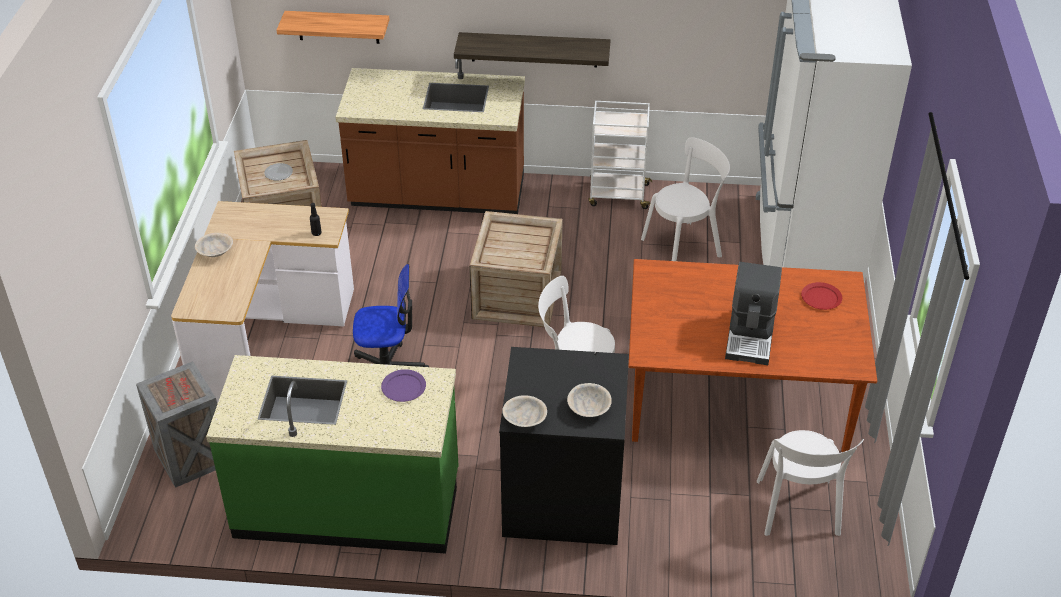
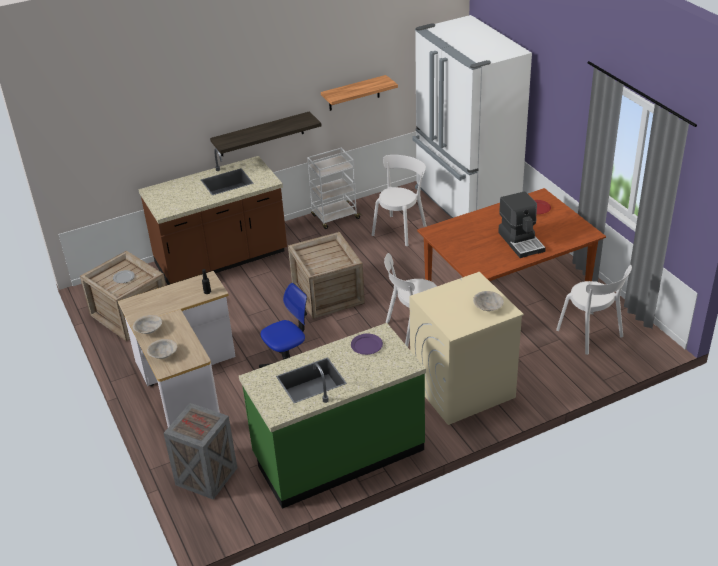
camera: 30 degrees left, 5 degrees down
shelf [277,11,390,44] -> shelf moved to [321,75,398,111]
black washing machine [499,347,629,545] -> beige washing machine [409,272,524,425]
beige bowl [502,395,547,427] -> beige bowl moved to [147,339,177,359]

